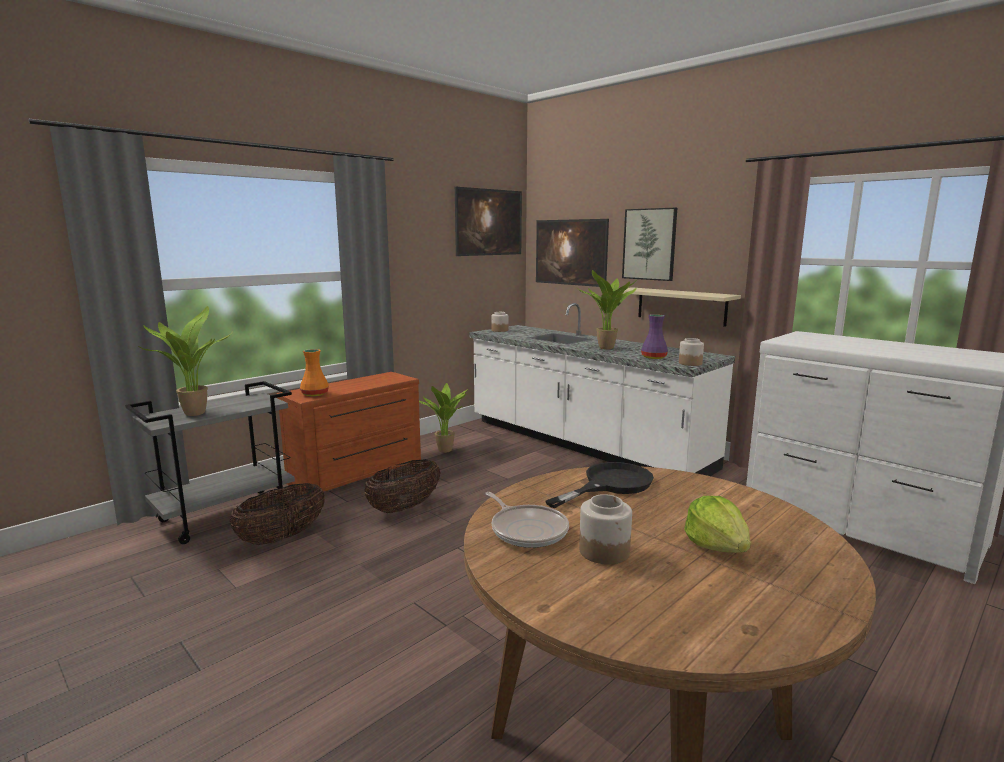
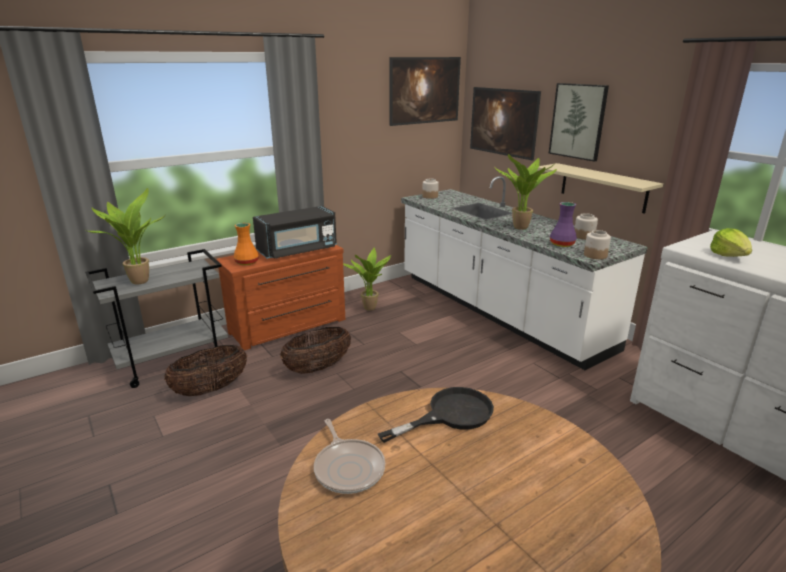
camera: 10 degrees right, 10 degrees up
jar [579,494,632,565] -> jar moved to [575,213,598,240]
lettuce [684,496,751,553] -> lettuce moved to [710,228,752,257]
none -> black microwave [253,206,337,259]

